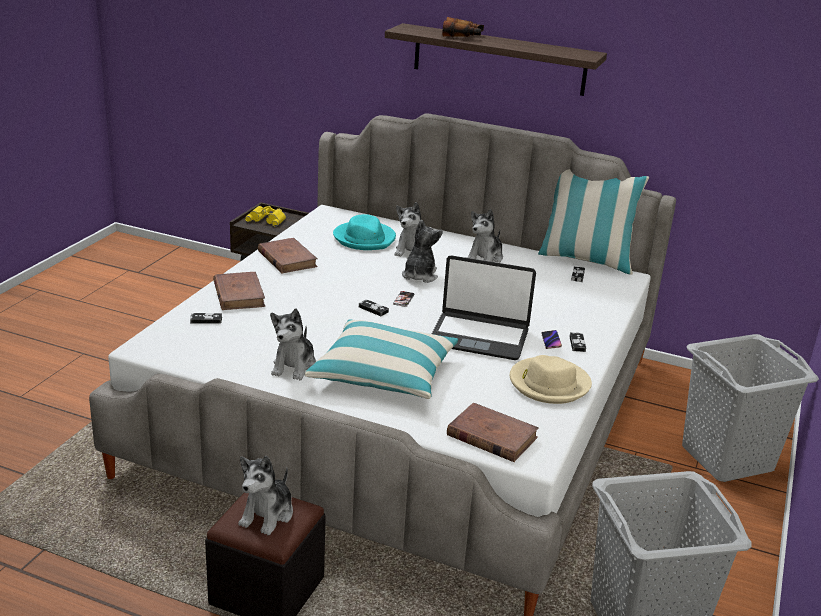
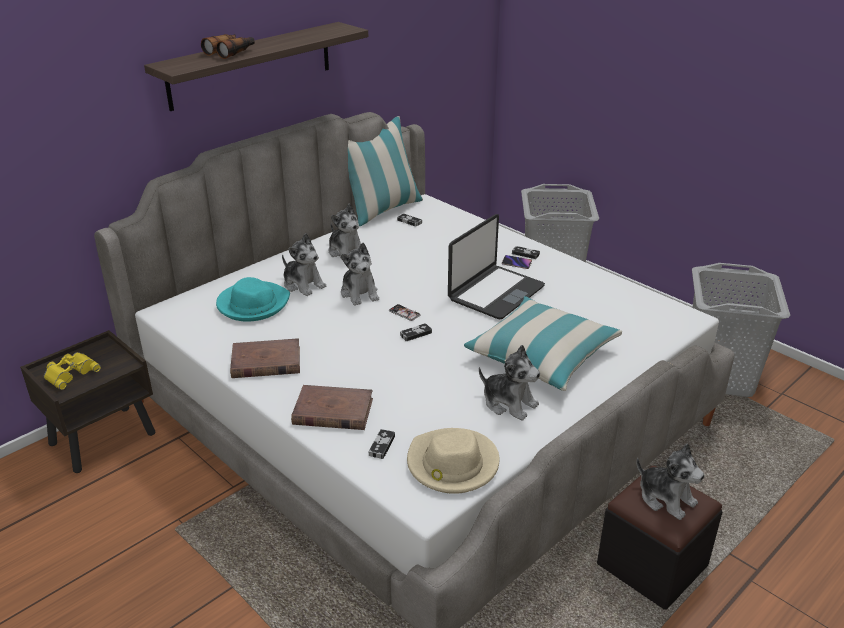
camera: 65 degrees left, 5 degrees up
plush toy [402,220,443,283] -> plush toy turned 150 degrees counterclockwise [341,243,379,306]
brown book [447,403,539,462] -> none
beige hat [510,355,592,404] -> beige hat moved to [407,428,499,494]

